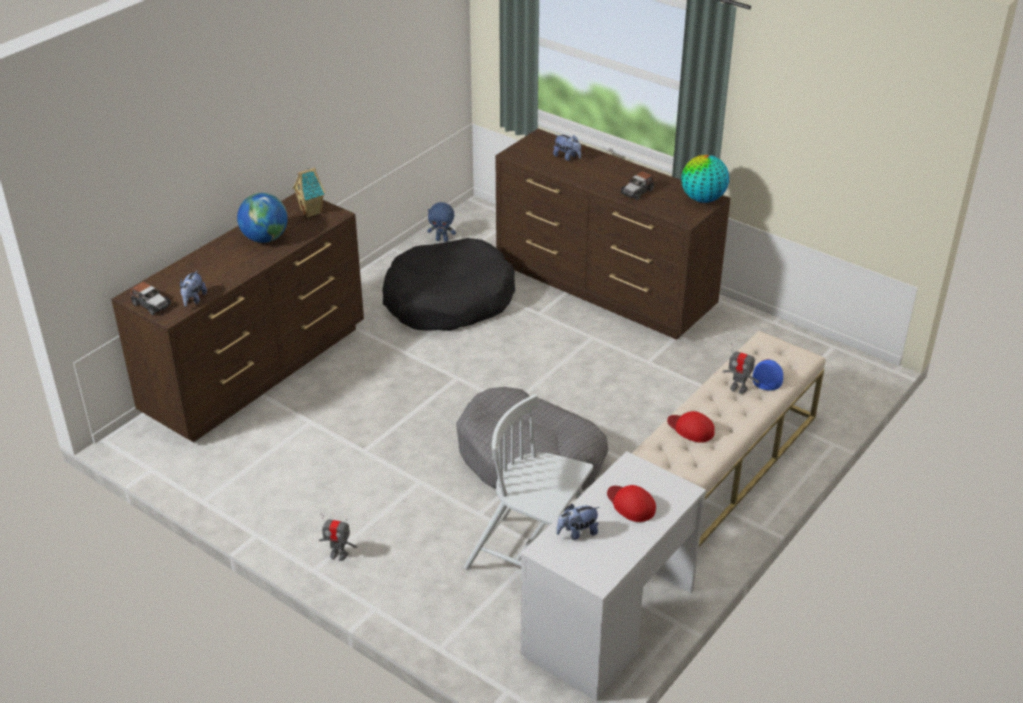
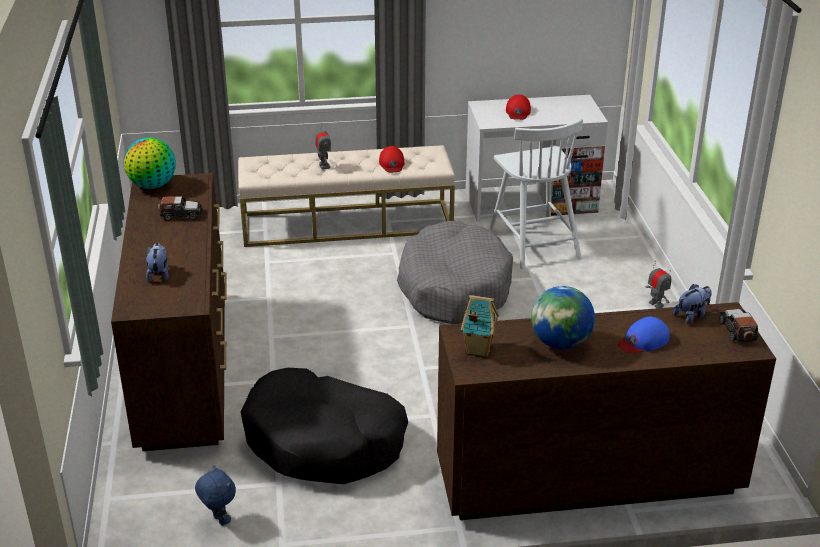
camera: 135 degrees left, 5 degrees down
plush toy [556,504,600,540] -> none
blue cap [752,359,783,390] -> blue cap moved to [618,317,670,354]

